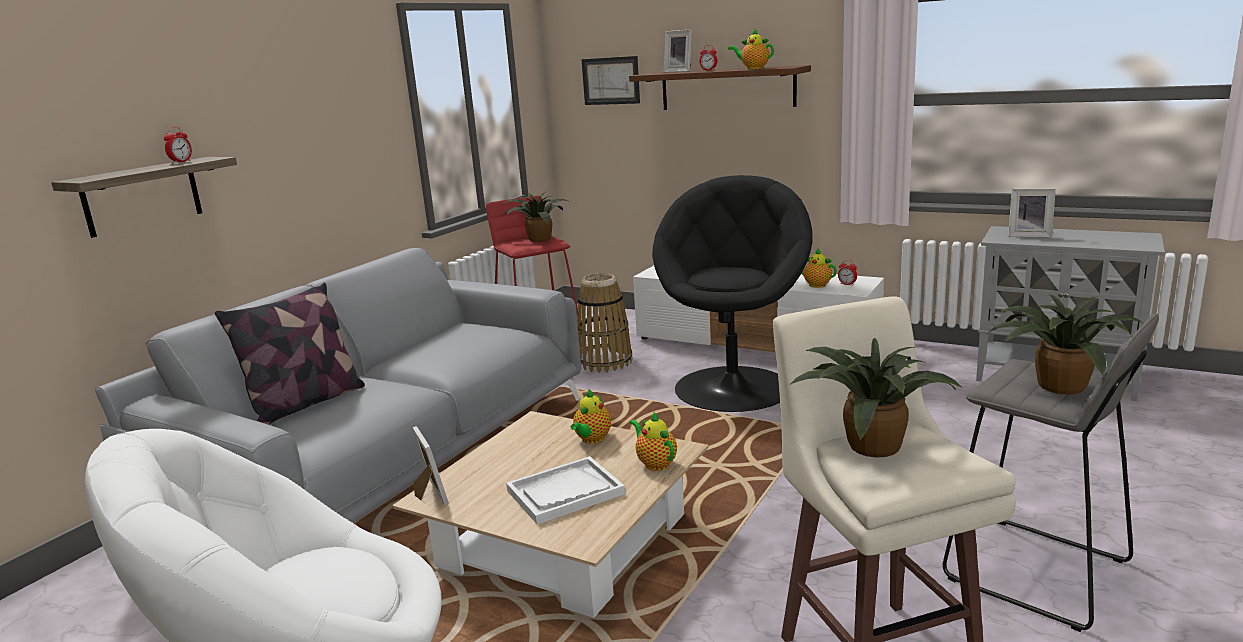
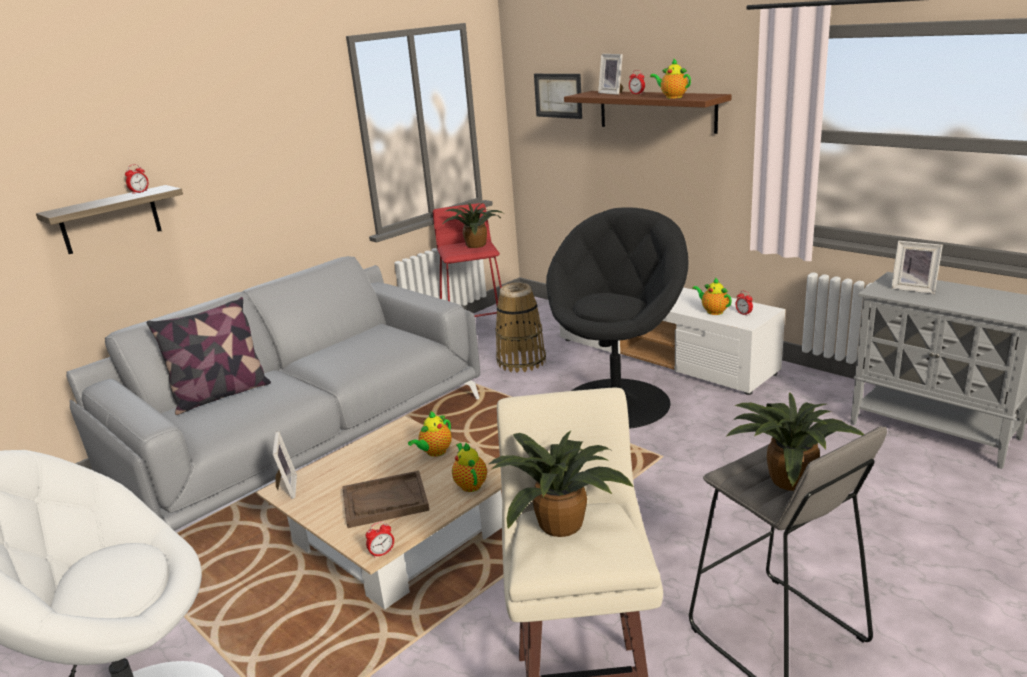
camera: 15 degrees right, 5 degrees up
white tray [506,456,625,524] -> brown tray [342,471,429,528]
none -> alarm clock [366,522,394,558]

